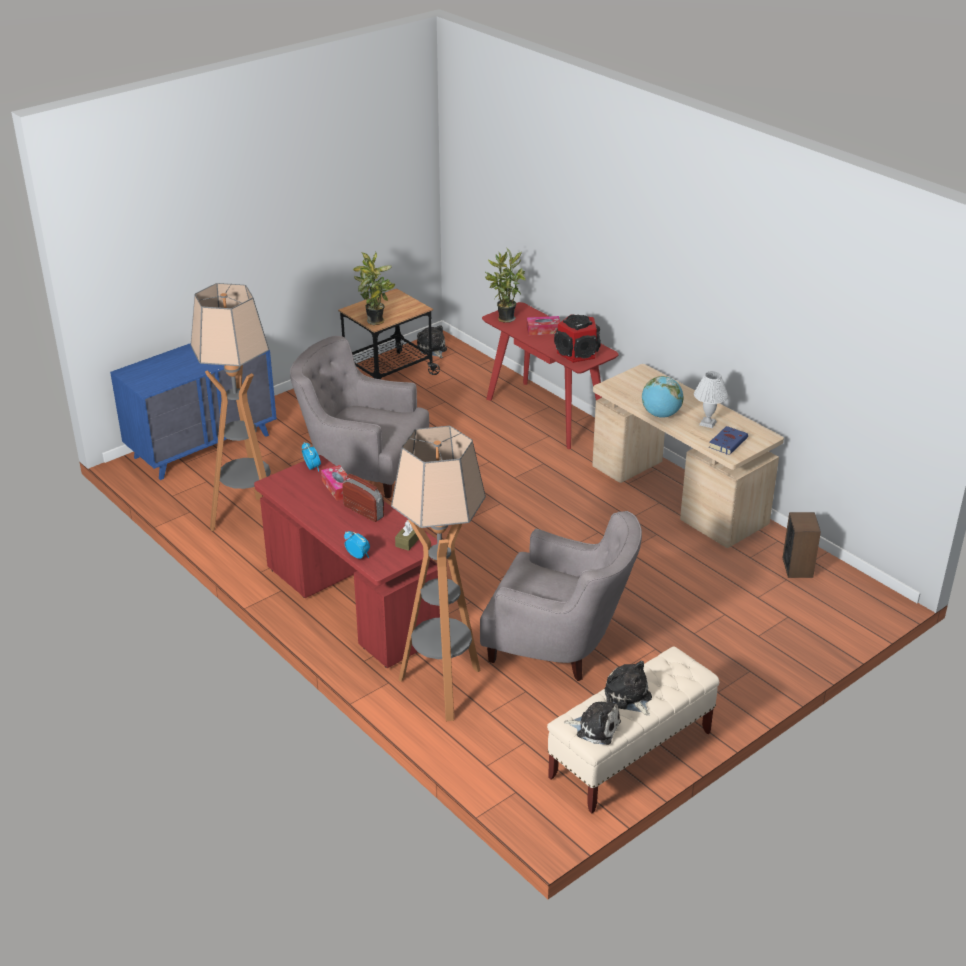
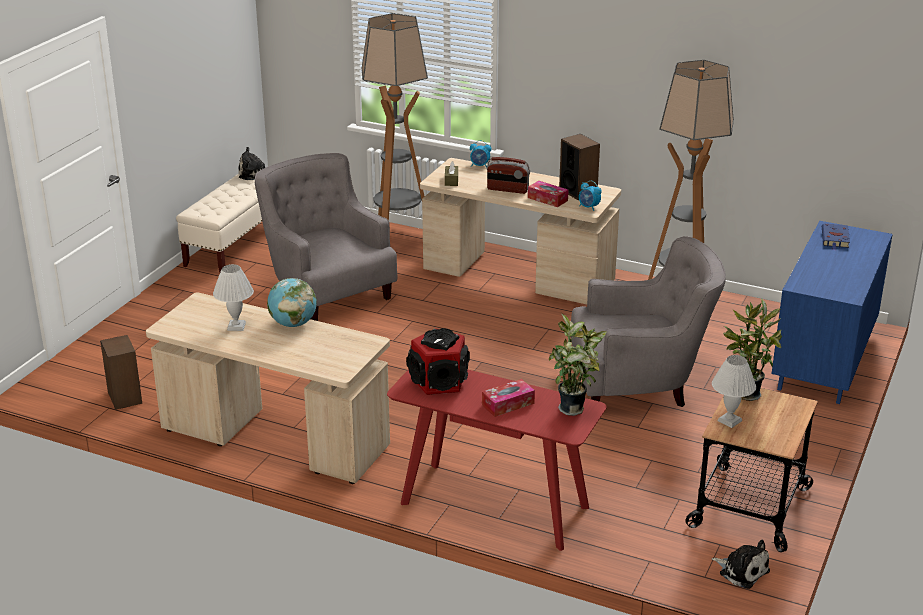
camera: 155 degrees right, 5 degrees down
red desk [254,455,440,668] -> beige desk [420,158,621,304]
grey armchair [480,511,642,681] -> grey armchair turned 60 degrees clockwise [255,153,397,321]
plush toy [605,661,652,715] -> none
blue book [709,426,748,455] -> blue book moved to [822,223,850,251]
none -> speaker [559,134,600,200]
none -> white table lamp [712,355,756,428]

